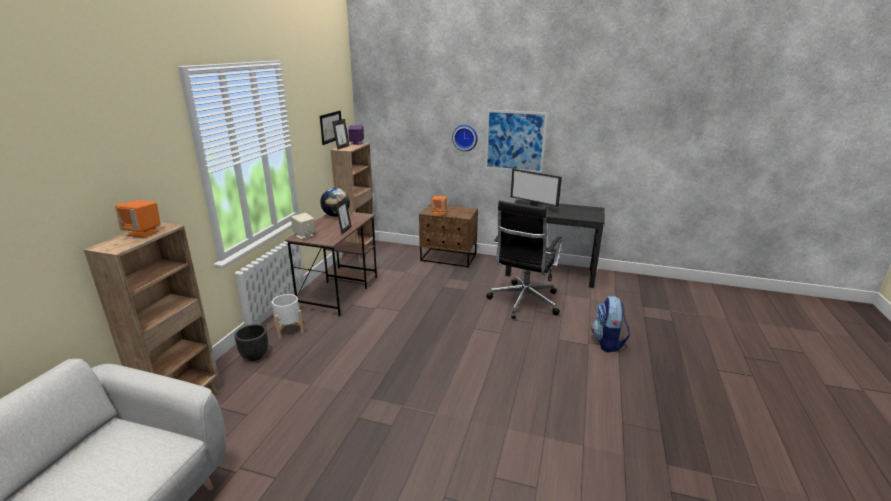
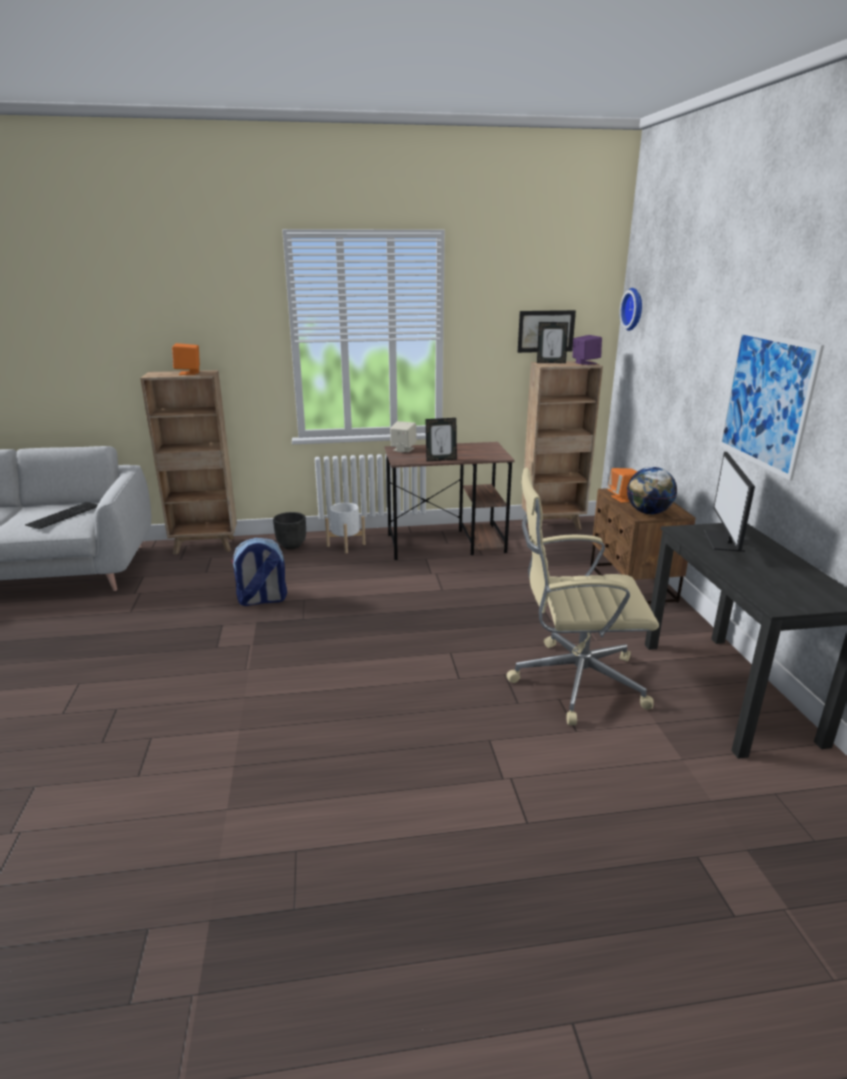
camera: 65 degrees right, 0 degrees up
globe [320,188,350,217] -> globe moved to [627,467,677,514]
wall clock [452,125,478,151] -> wall clock moved to [619,288,642,331]
black office chair [486,201,562,319] -> beige office chair [506,468,659,725]
backpack [591,296,630,352] -> backpack moved to [231,538,287,606]
none -> keyboard [25,502,98,529]

